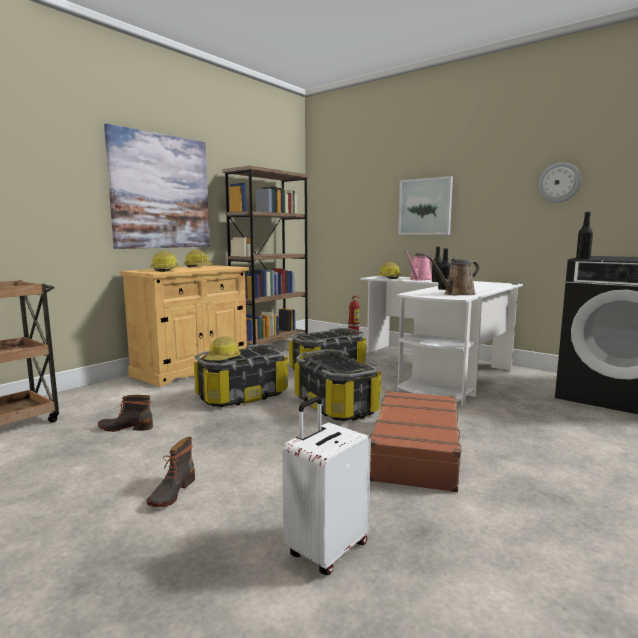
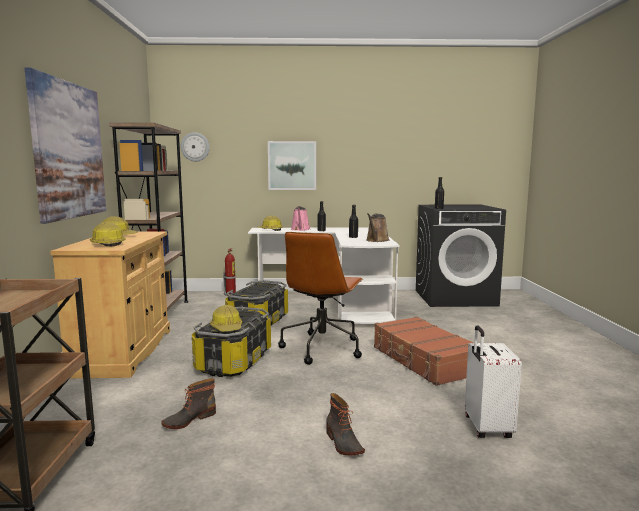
camera: 40 degrees left, 0 degrees up
storage box [294,349,381,421] -> brown office chair [278,232,363,365]
wall clock [539,162,581,203] -> wall clock moved to [181,132,210,162]

